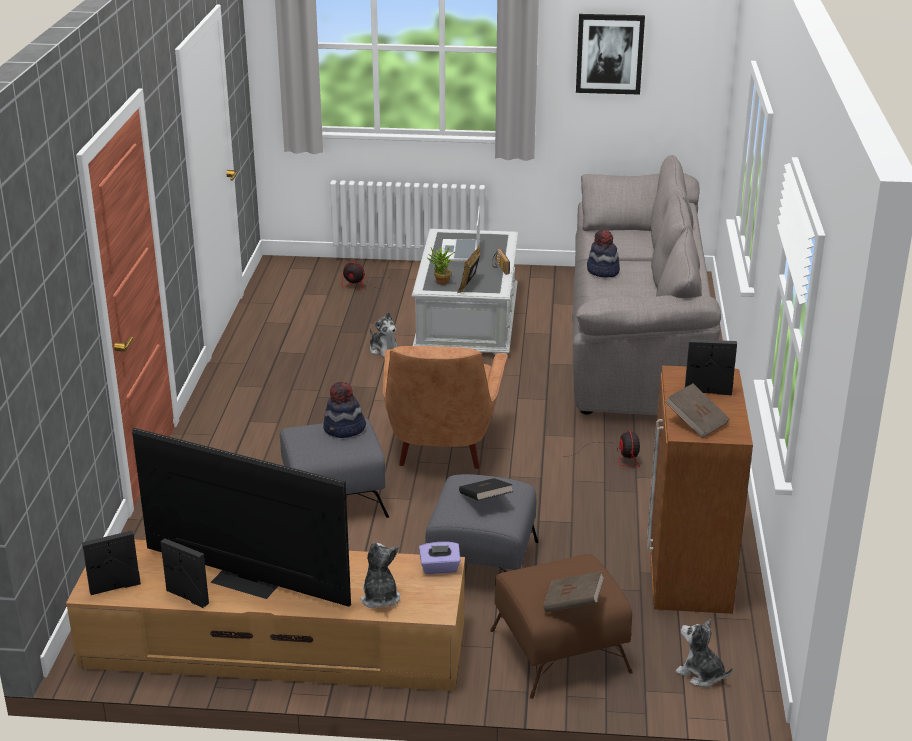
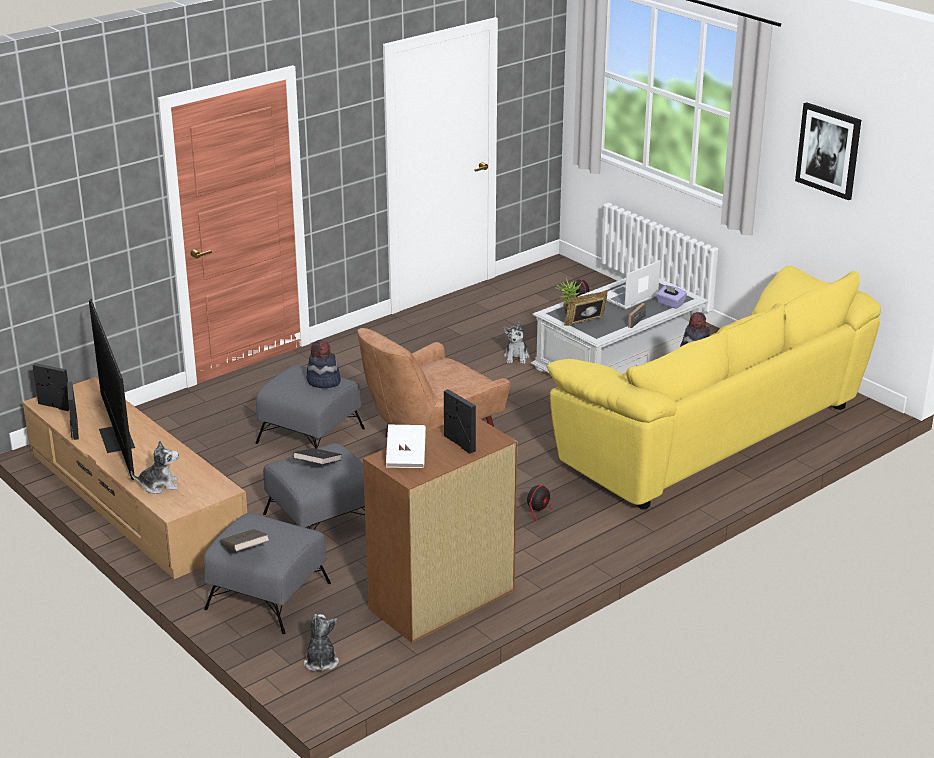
camera: 45 degrees right, 0 degrees up
plush toy [360,542,400,608] -> plush toy turned 45 degrees clockwise [131,440,179,494]
purple tissue box [419,542,461,574] -> purple tissue box moved to [656,285,687,309]
brown ottoman [490,554,633,699] -> grey ottoman [204,513,331,634]
grey sofa [572,155,721,415] -> yellow sofa [547,266,881,509]
brown book [665,384,730,438] -> white book [386,425,426,468]

